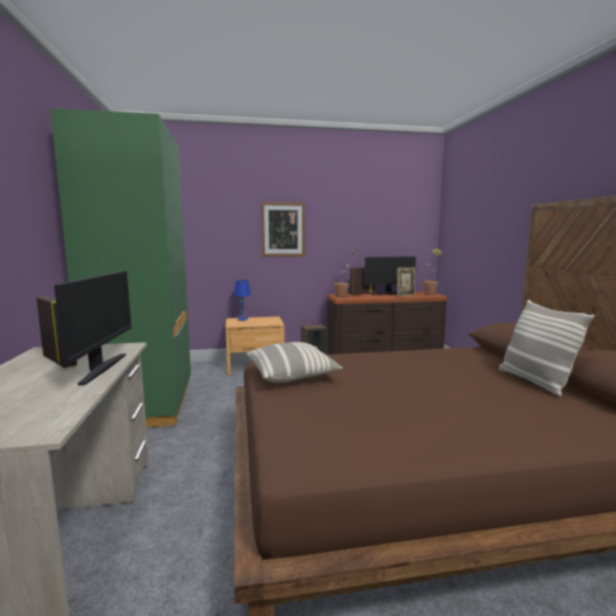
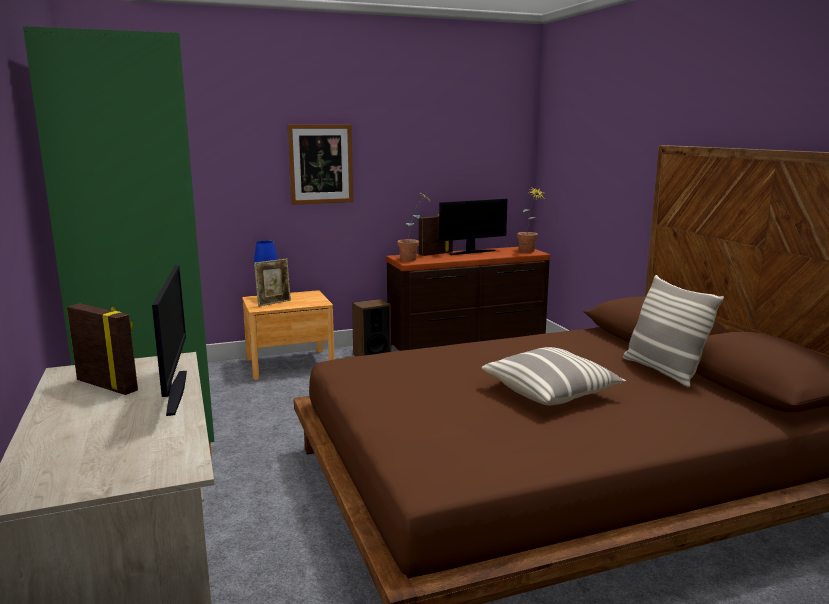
camera: 10 degrees left, 5 degrees up
pillow [246,342,343,383] -> pillow moved to [482,347,626,405]
picture frame [397,267,415,297] -> picture frame moved to [254,259,291,307]

